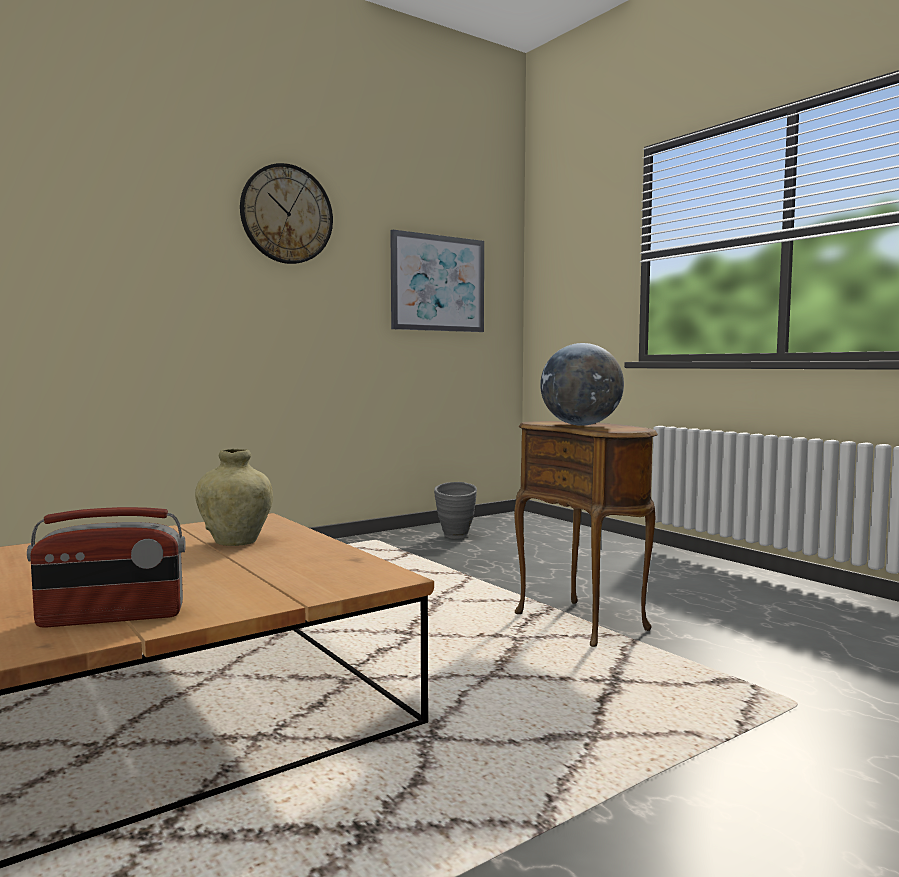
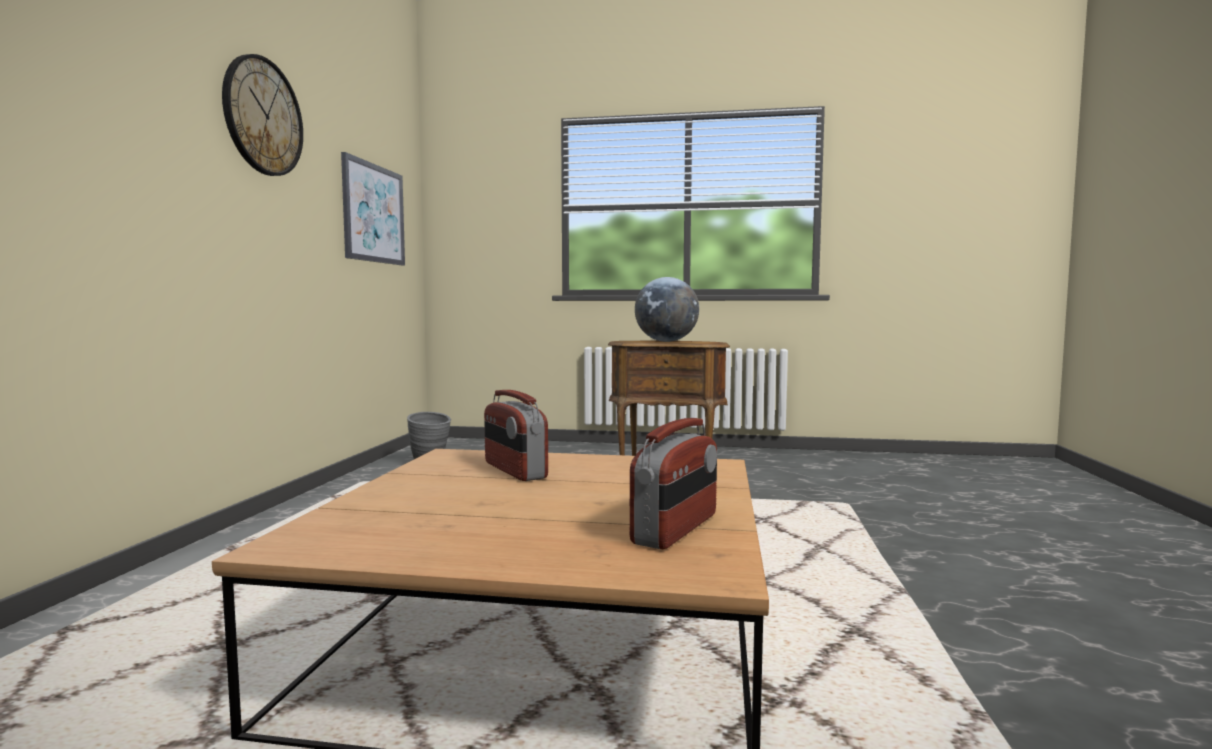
camera: 45 degrees left, 0 degrees up
beige vase [195,449,273,546] -> radio [484,390,548,481]

